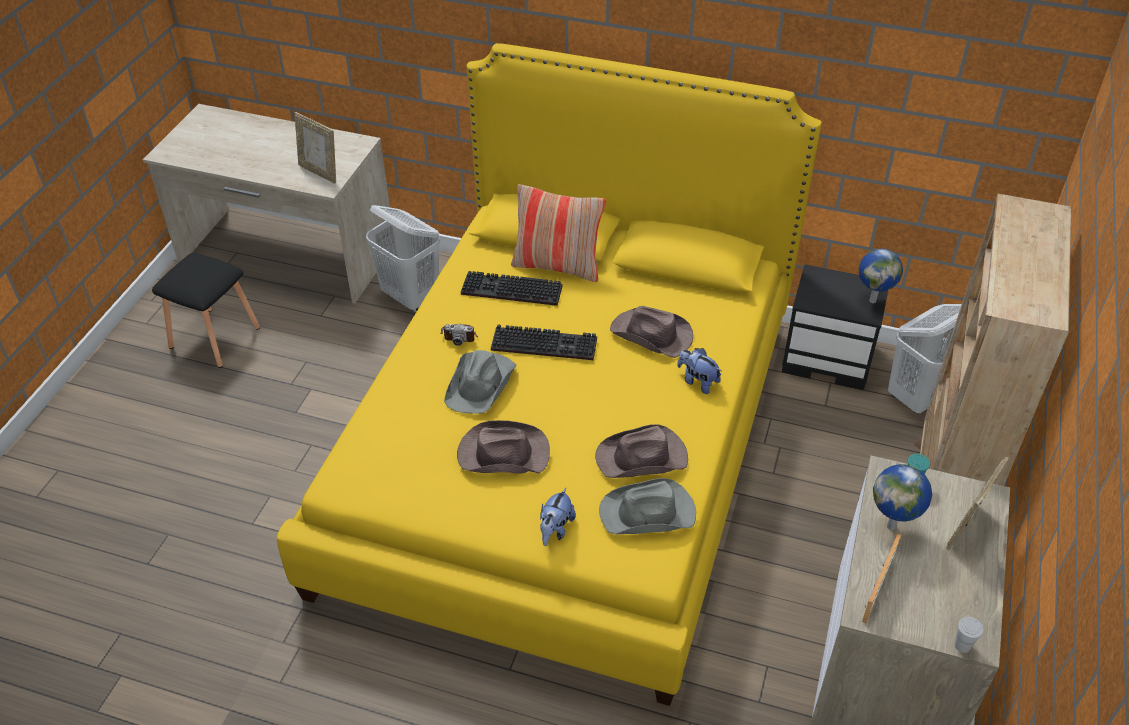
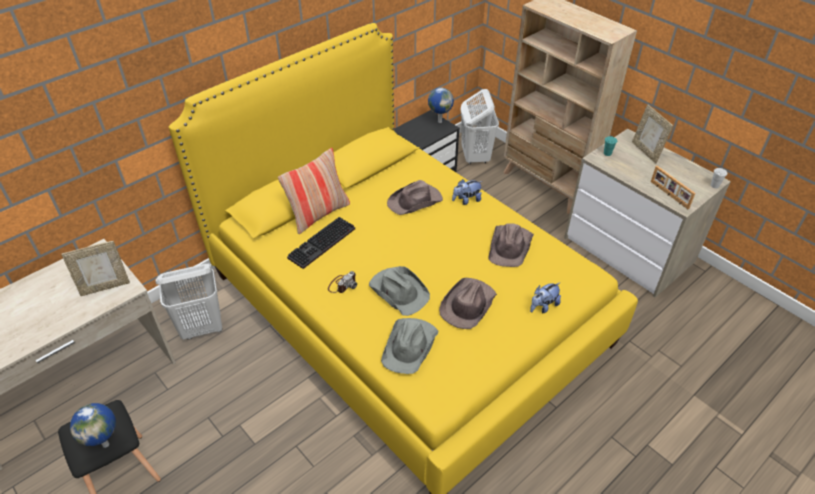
camera: 60 degrees left, 0 degrees up
keyboard [491,324,597,360] -> none
plush toy [540,488,576,546] -> plush toy turned 90 degrees clockwise [530,283,561,313]
grey hat [599,478,696,534] -> grey hat moved to [381,318,438,374]
globe [873,464,932,530] -> globe moved to [70,403,116,448]

